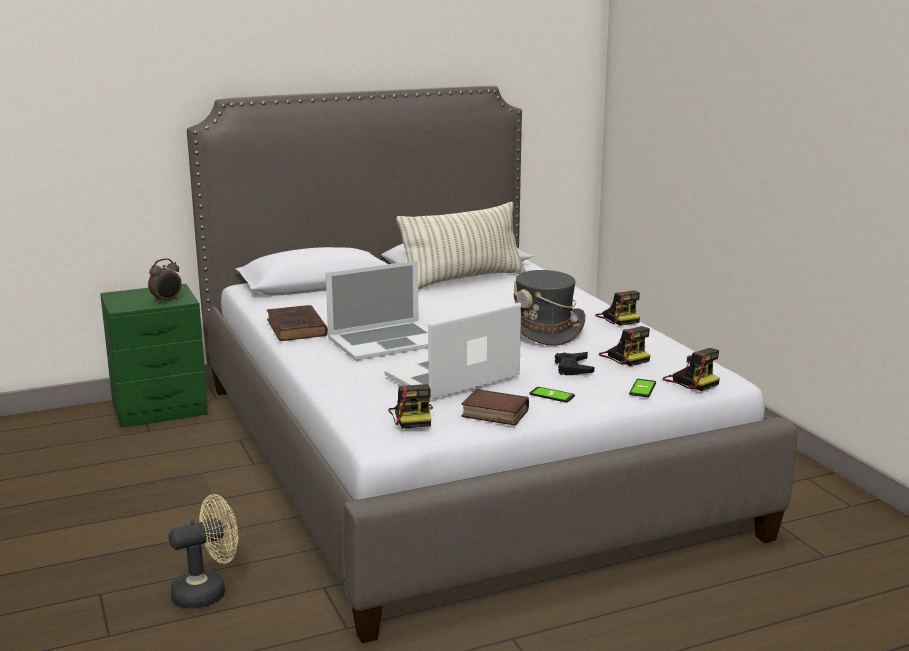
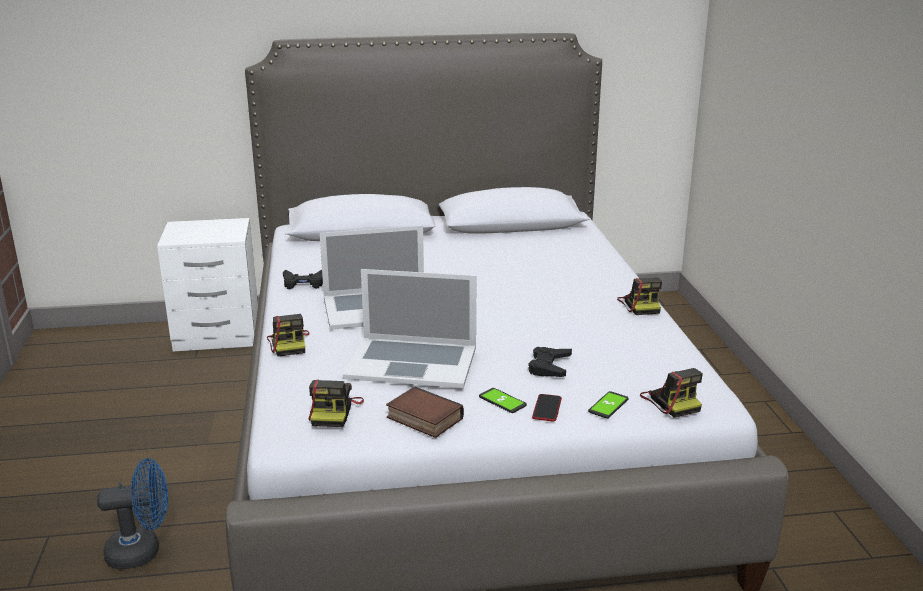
camera: 15 degrees right, 5 degrees up
green nightstand [100,284,208,428] -> white nightstand [157,218,258,352]
alarm clock [148,258,182,304] -> none
beige fan [169,494,238,609] -> blue fan [97,458,168,569]
brown book [267,305,328,341] -> black game controller [283,270,323,289]
laptop [385,303,521,400] -> laptop turned 150 degrees counterclockwise [343,269,477,388]
pillow [397,202,525,289] -> none
grey hat [514,270,585,346] -> none
camera [599,326,650,366] -> camera moved to [267,314,309,357]
none -> phone [532,394,562,421]

